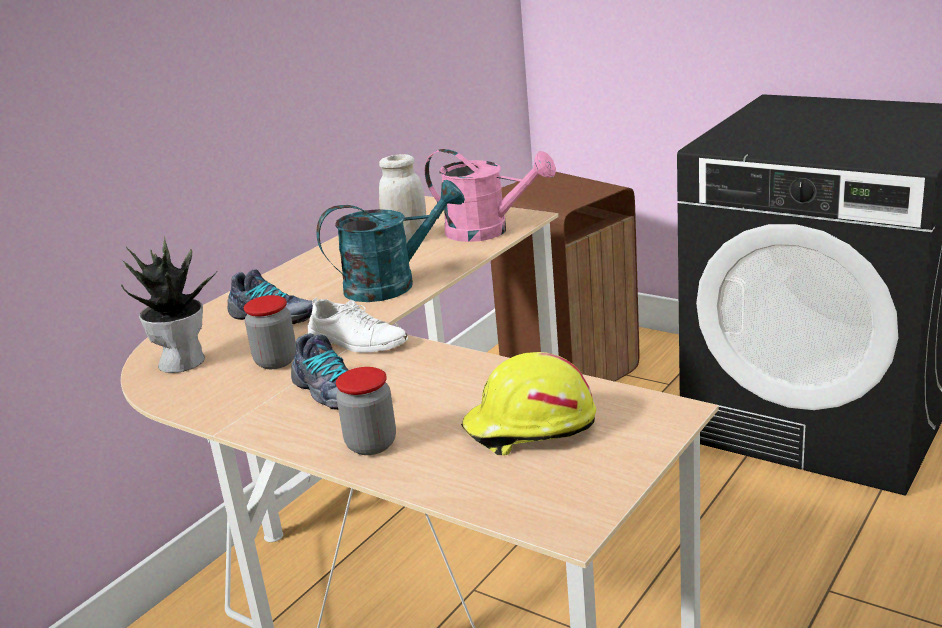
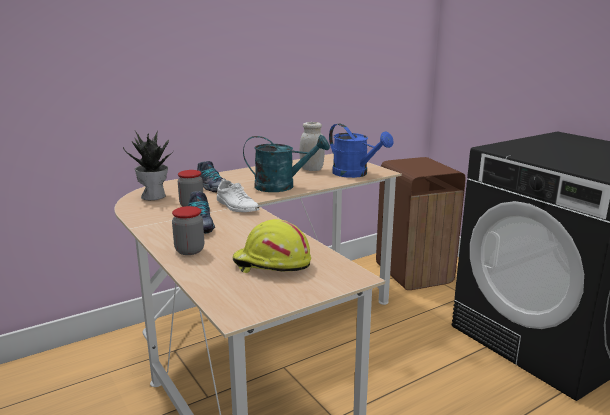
camera: 20 degrees right, 5 degrees down
pink watering can [425,149,556,242] -> blue watering can [329,124,394,178]

